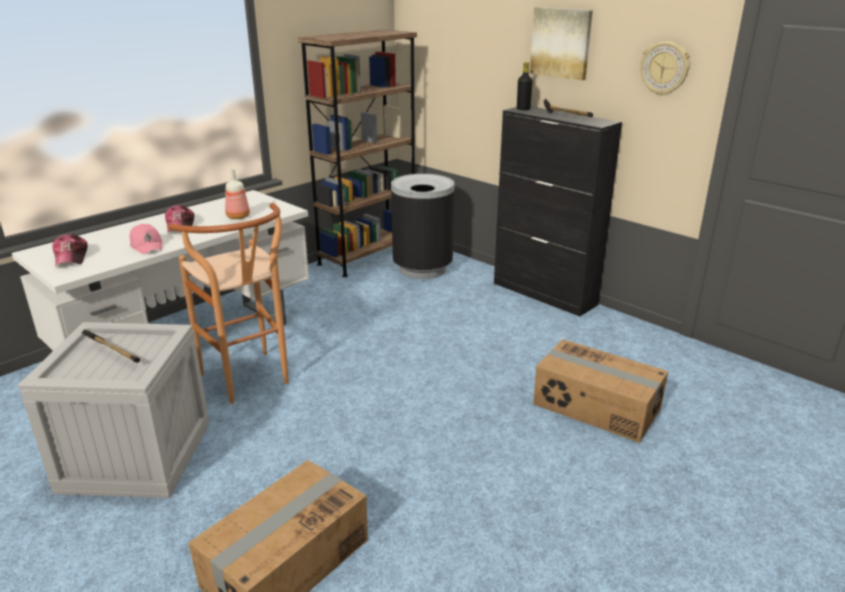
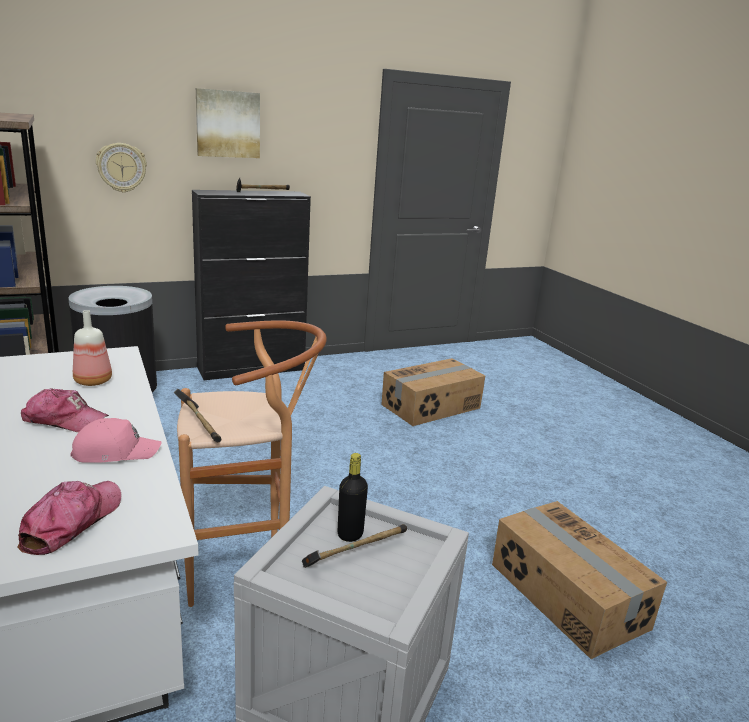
camera: 70 degrees left, 5 degrees down
cap [52,234,88,266] -> cap turned 75 degrees counterclockwise [17,481,121,555]
black bottle [517,62,533,110] -> black bottle moved to [338,453,368,542]
wall clock [640,41,690,96] -> wall clock moved to [96,143,147,193]
none -> hammer [173,388,221,442]

